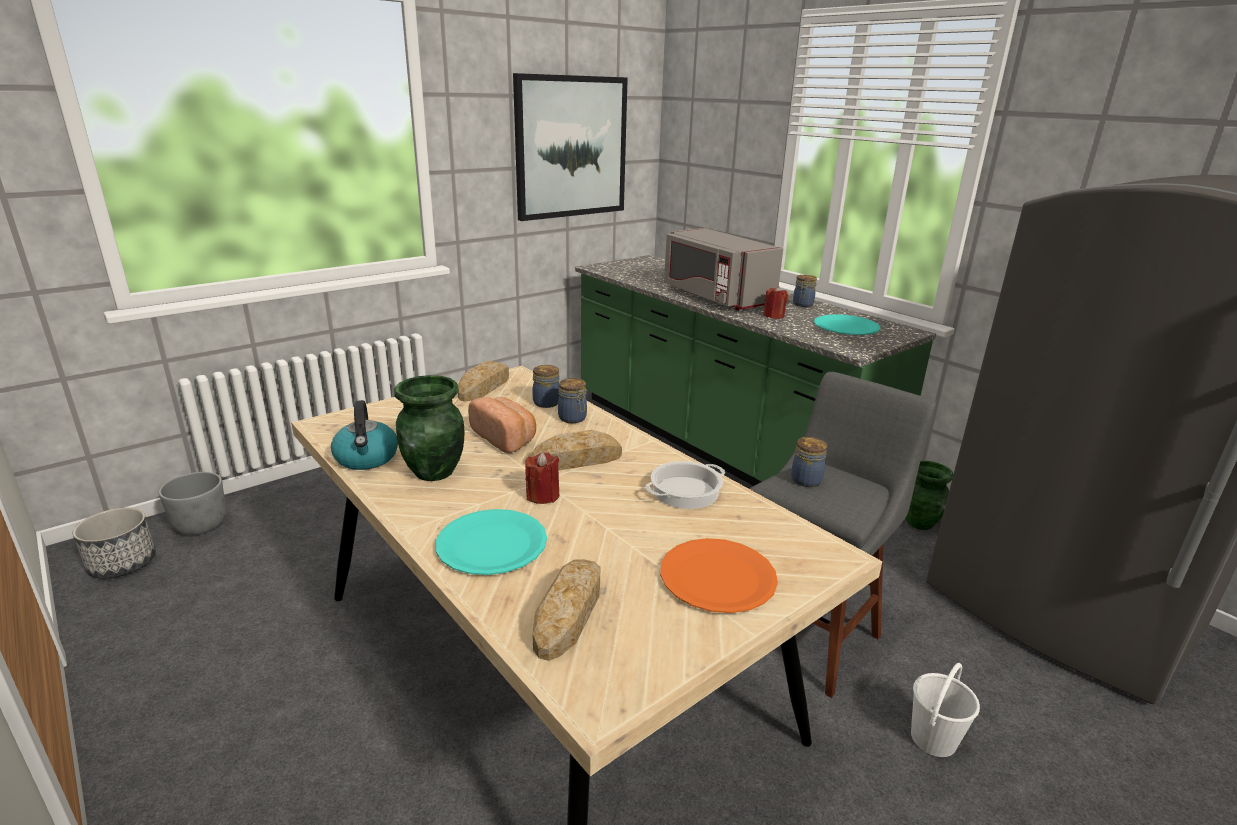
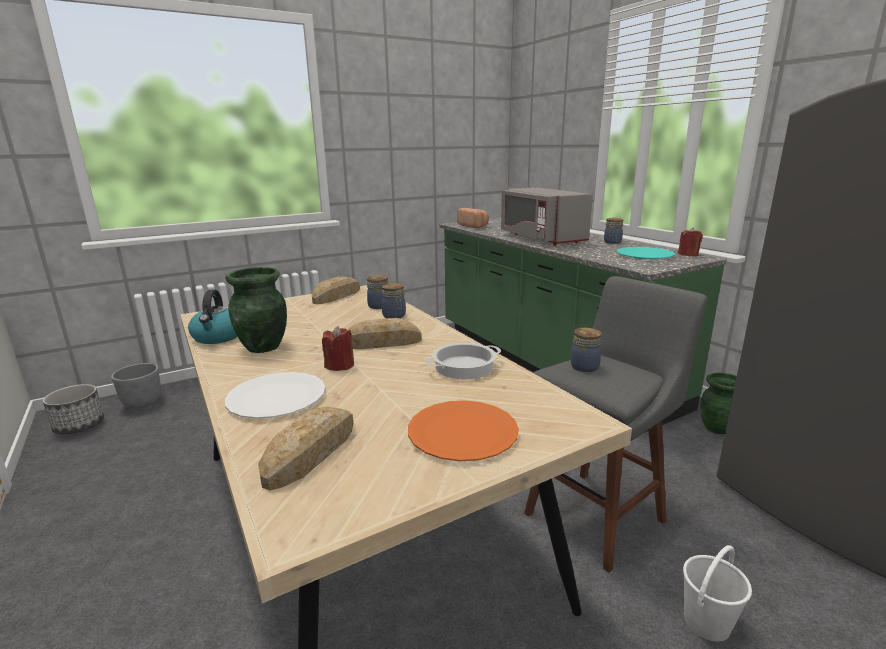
camera: 10 degrees right, 5 degrees down
turquoise plate [435,509,547,575] -> white plate [225,372,325,419]
bread [468,397,536,453] -> bread moved to [457,208,489,228]
picture [513,73,628,221] -> none
red candle [763,286,788,319] -> red candle moved to [678,228,703,256]

